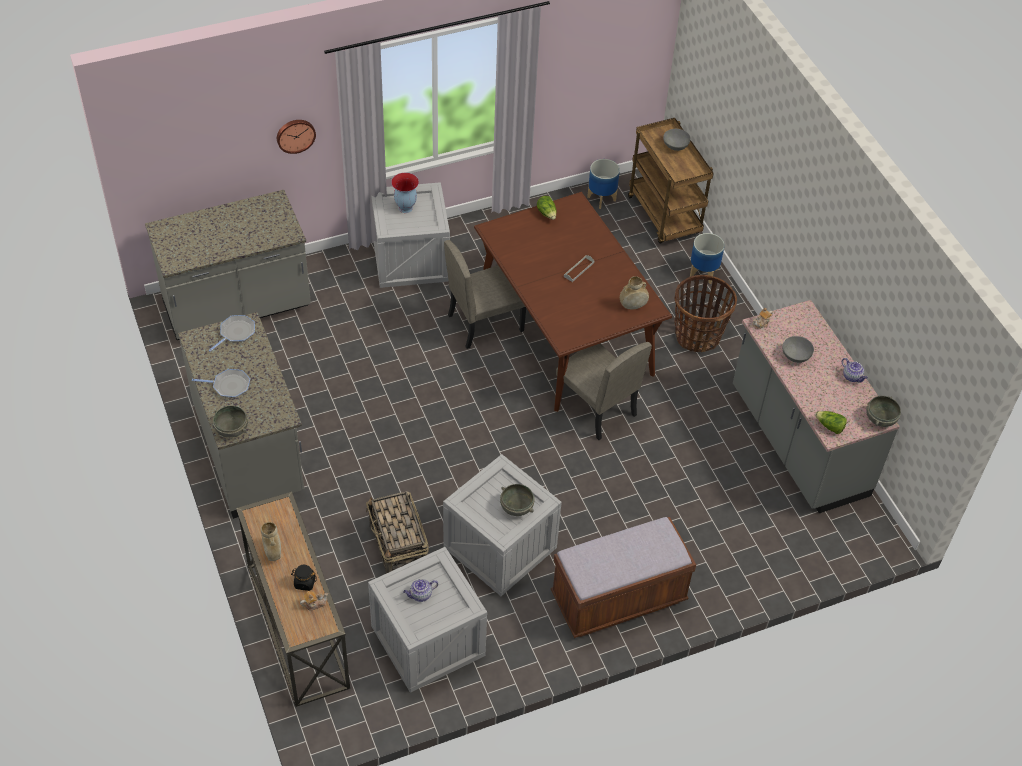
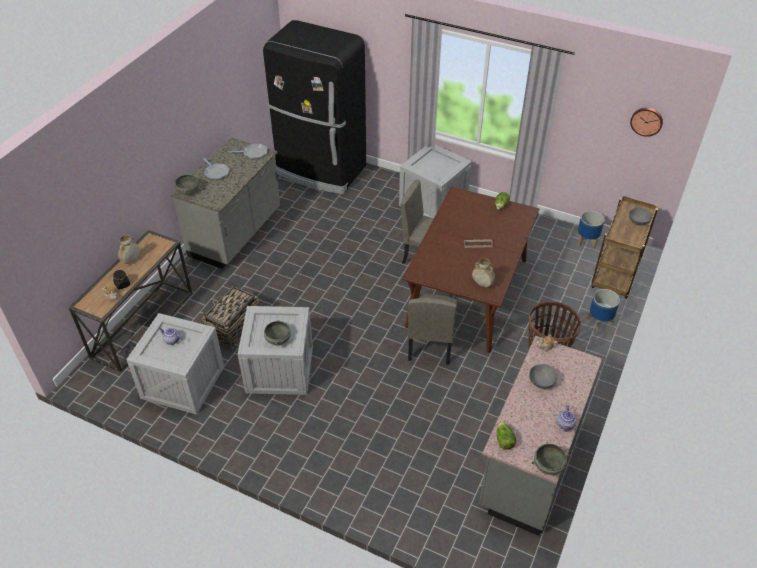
camera: 50 degrees right, 5 degrees down
grey counter [145,190,311,340] -> black fridge [263,20,366,194]
wall clock [277,120,316,154] -> wall clock moved to [630,108,663,137]
vase [391,173,419,213] -> none
brown bench [551,517,696,638] -> none

